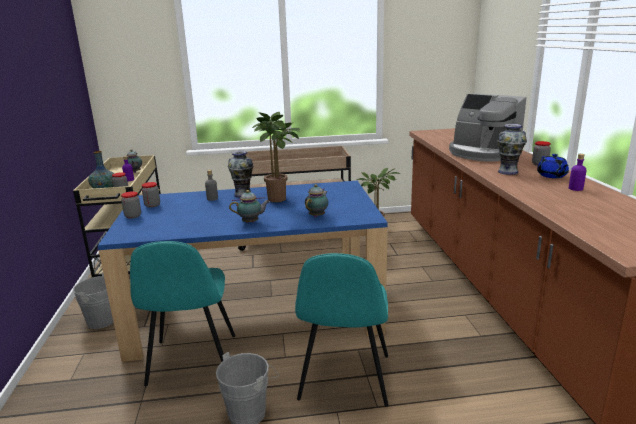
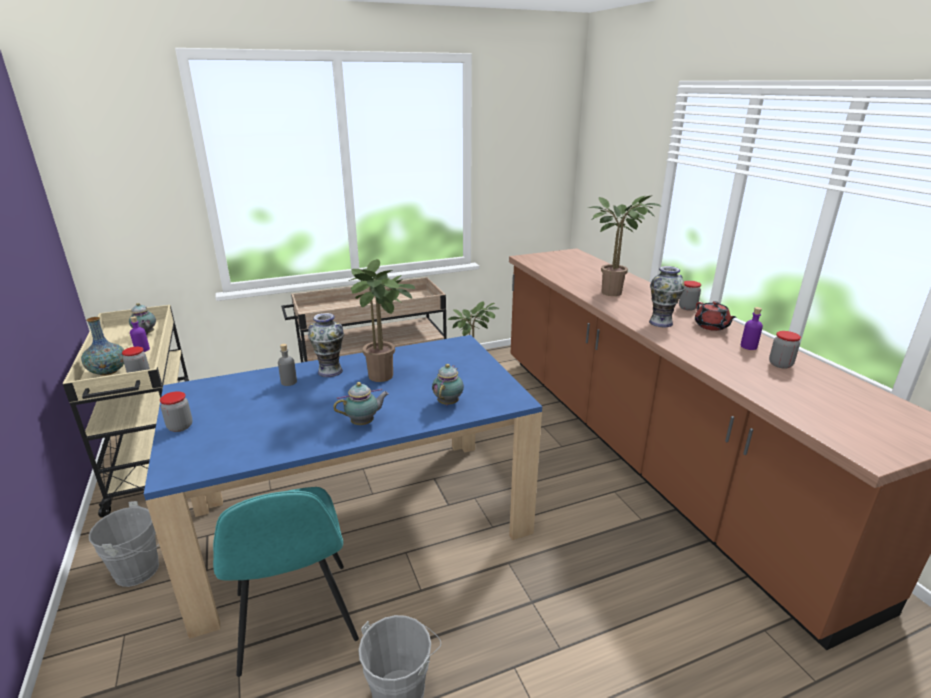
camera: 15 degrees left, 5 degrees up
jar [142,182,160,208] -> jar moved to [769,331,801,369]
turquoise chair [295,253,388,406] -> none
coffee machine [449,93,527,162] -> potted plant [588,195,662,296]
blue teapot [537,154,569,178] -> red teapot [695,301,737,331]

